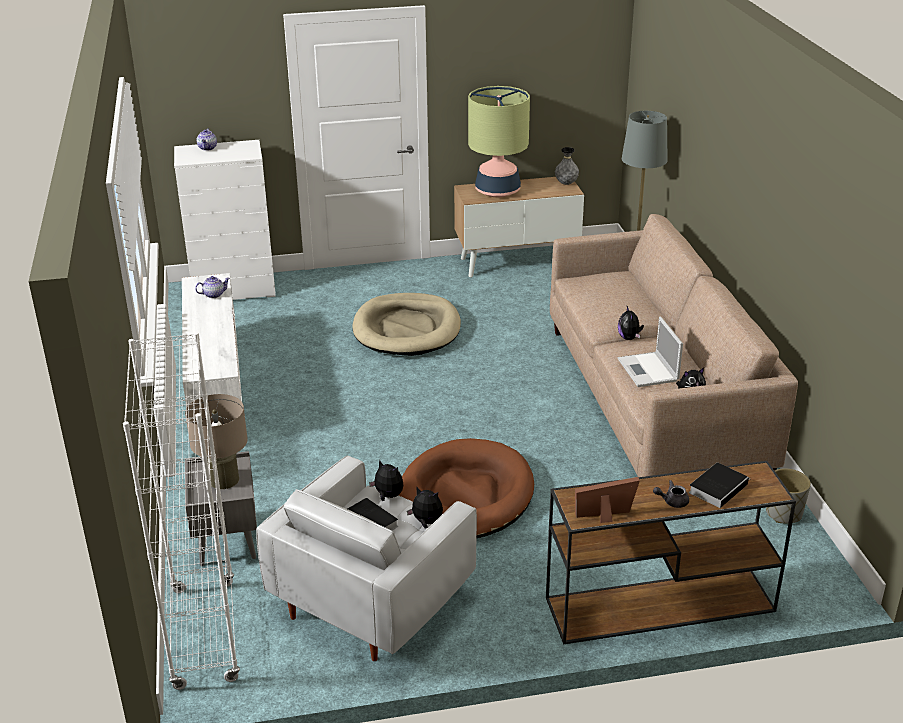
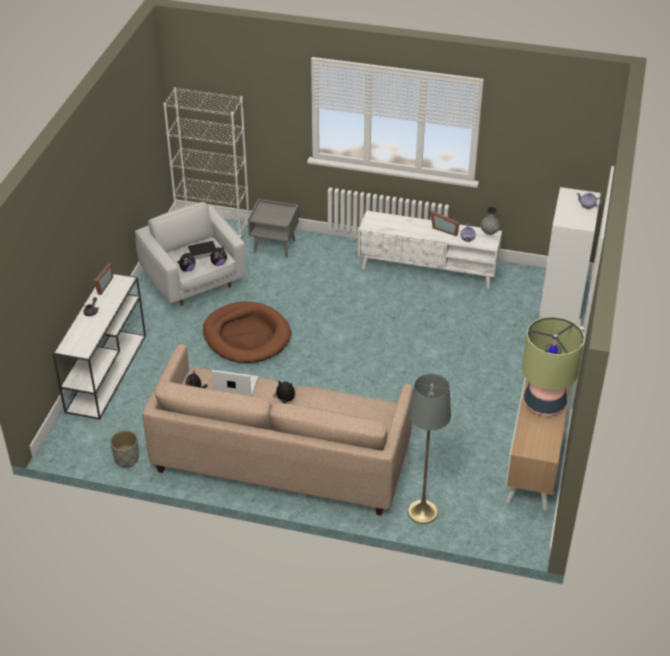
camera: 115 degrees right, 10 degrees up
beige table lamp [185,394,248,489] -> none
beige dog bed [352,293,461,356] -> none
brown console table [546,461,796,645] -> white console table [52,273,146,420]
grey vase [555,147,579,185] -> grey vase moved to [481,207,500,235]
book [689,462,750,508] -> none
none -> picture frame [430,211,459,236]

